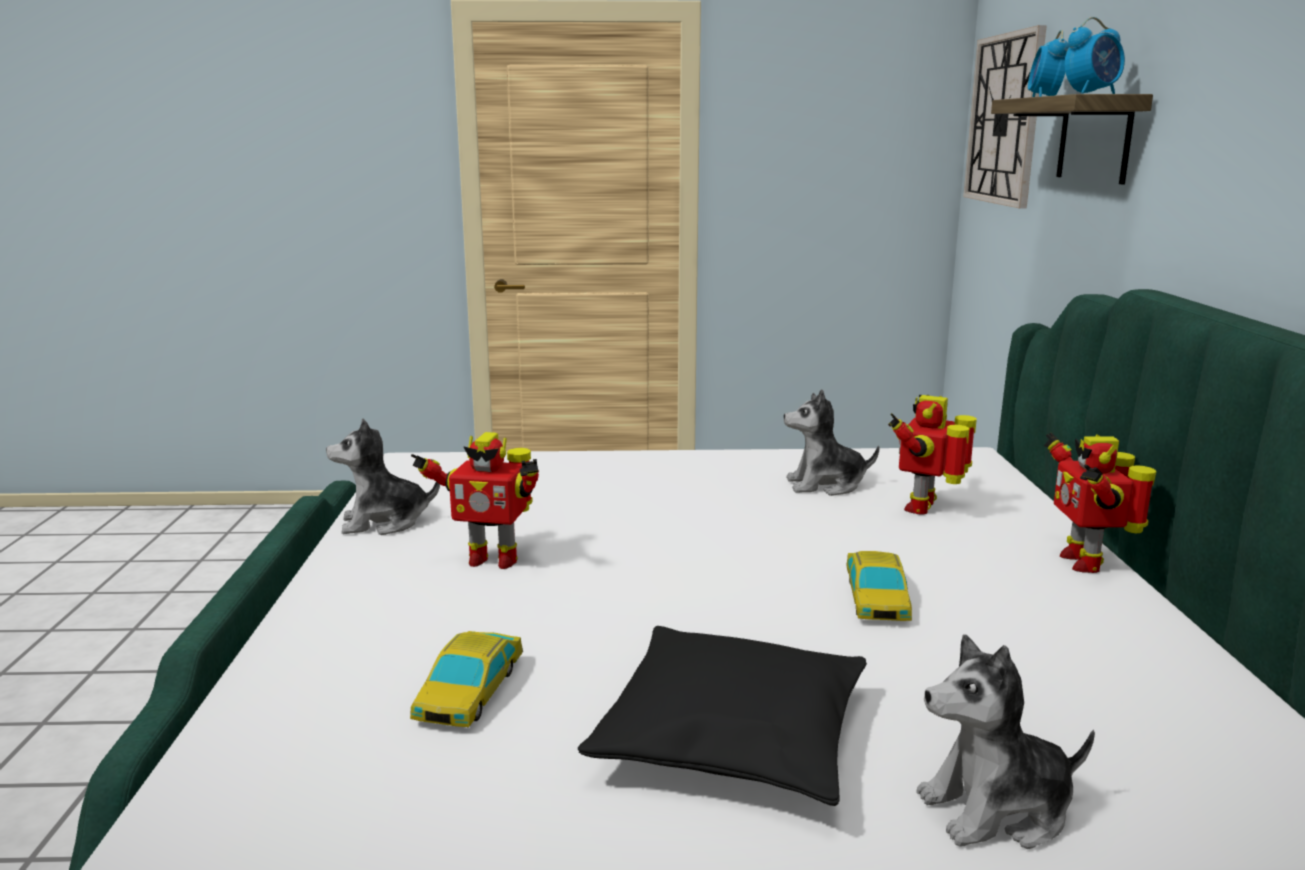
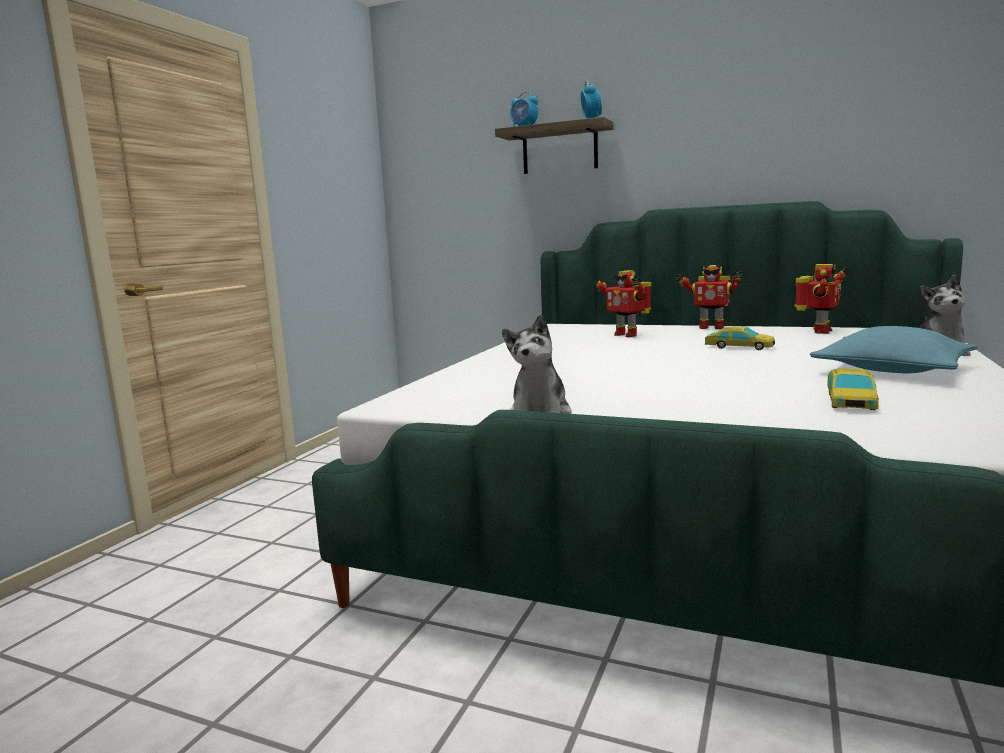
camera: 65 degrees left, 5 degrees down
toy car [410,631,523,727] -> toy car turned 75 degrees clockwise [827,368,879,410]
toy robot [411,432,539,569] -> toy robot moved to [795,264,848,334]
black pillow [578,626,867,806] -> turquoise pillow [810,326,978,373]
plush toy [784,389,879,496] -> none
wall clock [963,25,1047,208] -> none

